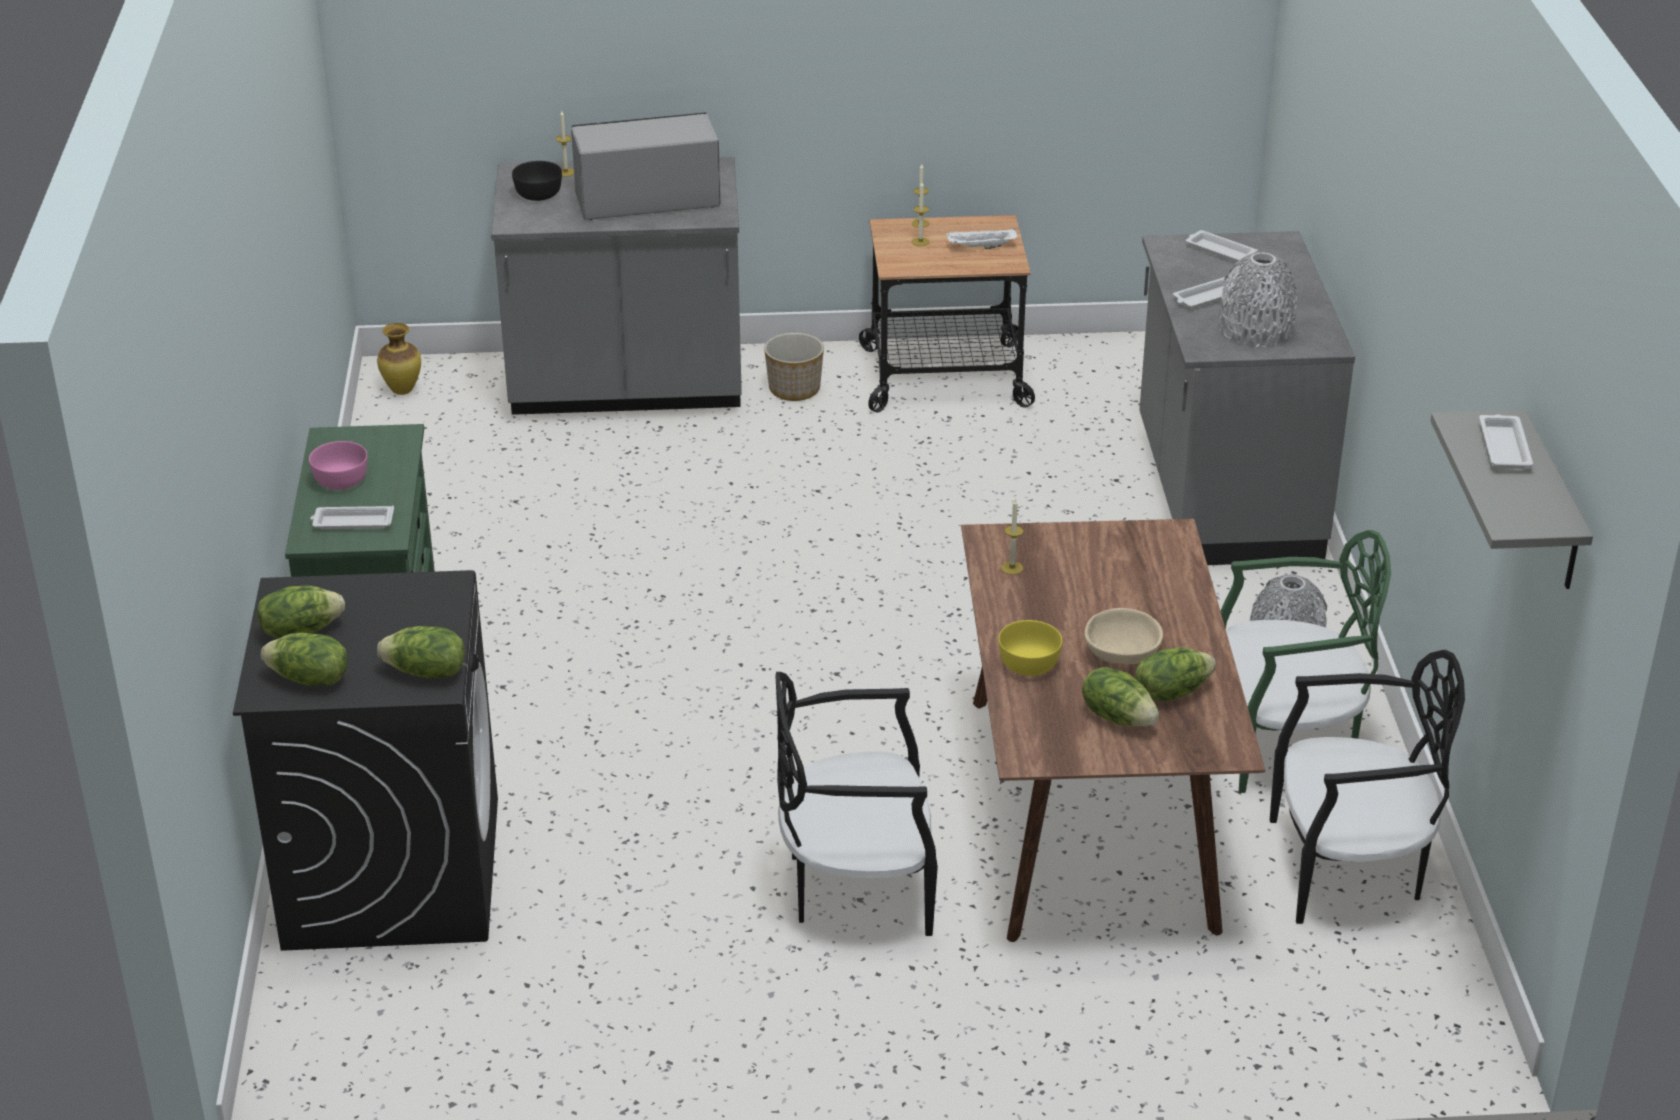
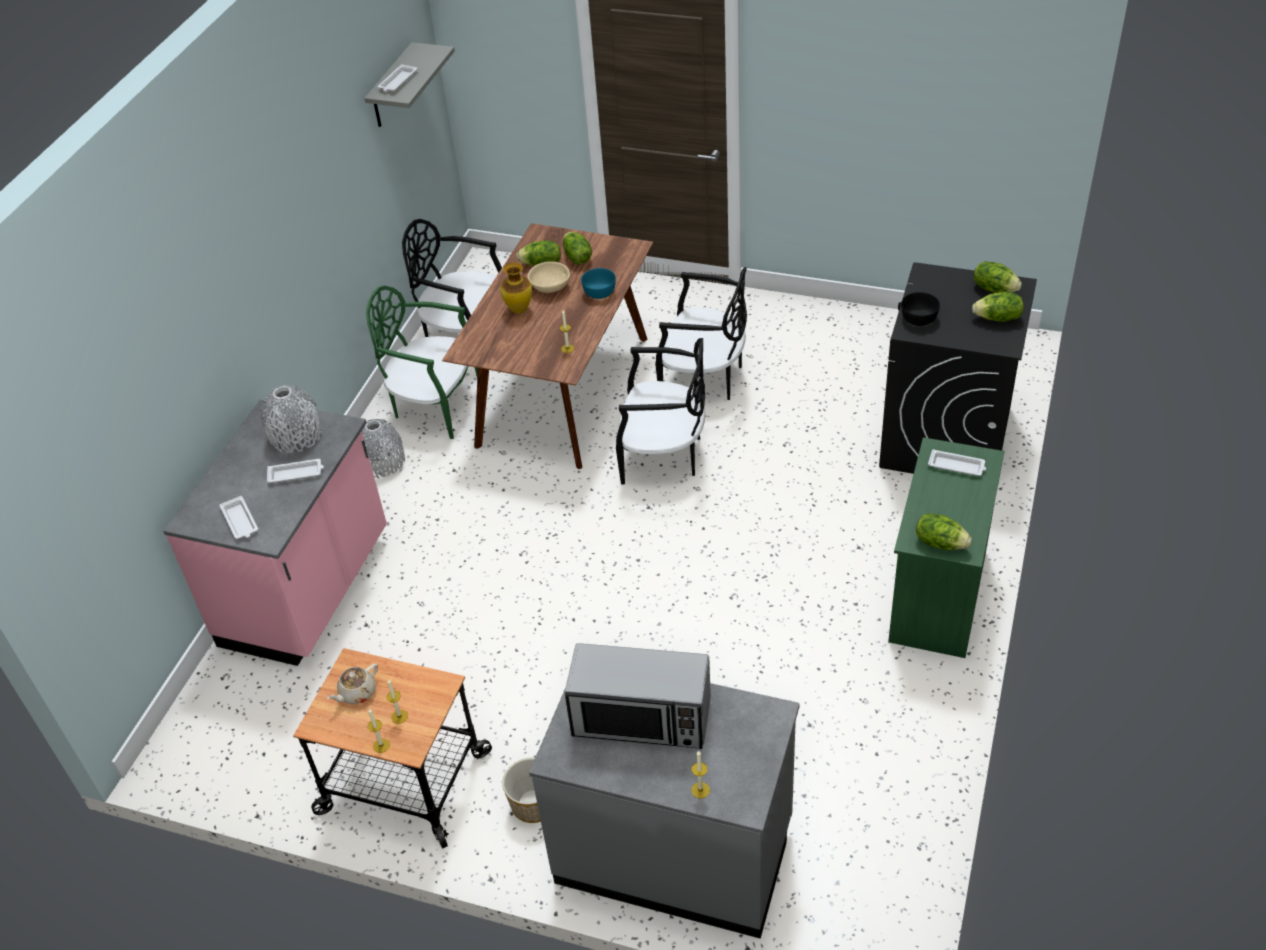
camera: 155 degrees left, 10 degrees up
pink bowl [309,441,367,490] -> none
vase [377,323,421,395] -> vase moved to [500,262,532,314]
lettuce [377,626,465,678] -> lettuce moved to [916,513,972,550]
black bowl [512,161,562,201] -> black bowl moved to [901,292,940,326]
white tray [946,228,1018,249] -> beige teapot [327,663,378,704]
yellow bowl [998,620,1062,676] -> turquoise bowl [581,268,616,299]
grey counter [1139,231,1355,565] -> pink counter [163,400,387,666]
none -> black chair [616,338,705,484]

